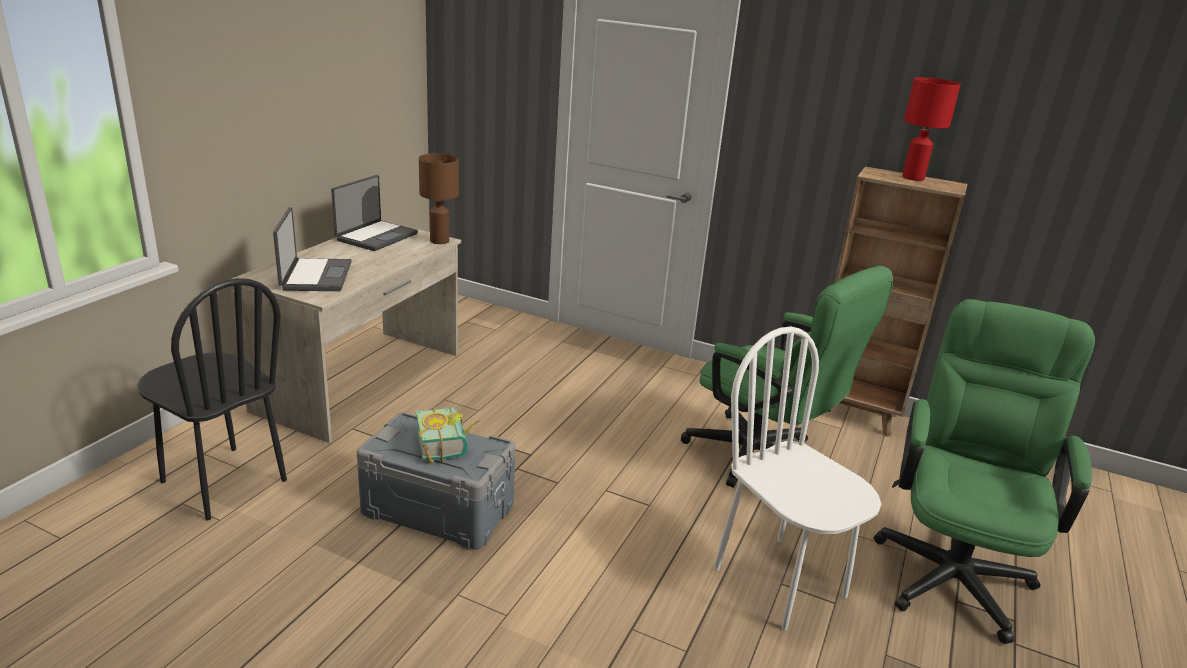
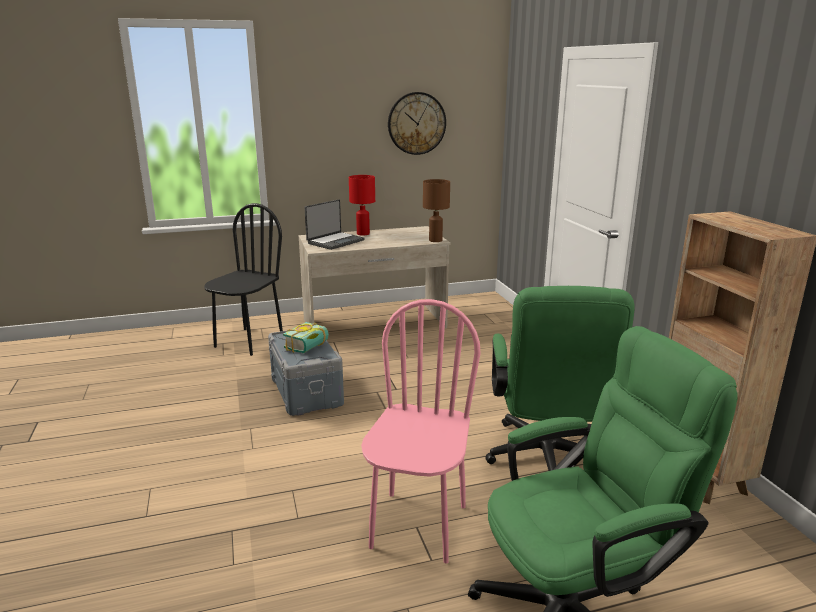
camera: 50 degrees right, 5 degrees down
black chair [137,278,287,521] -> black chair turned 150 degrees counterclockwise [204,203,283,356]
laptop [331,175,418,251] -> none
white chair [714,327,881,630] -> pink chair [361,299,481,563]
red table lamp [902,77,961,181] -> red table lamp moved to [349,175,375,236]
none -> wall clock [388,92,446,155]

